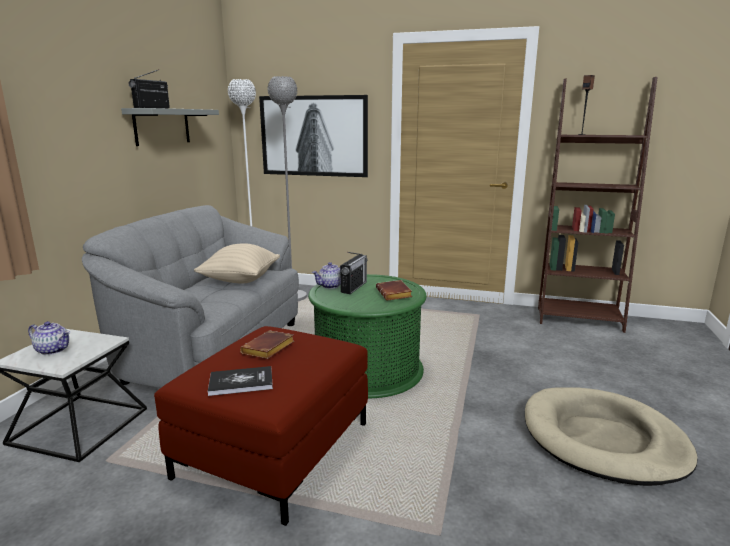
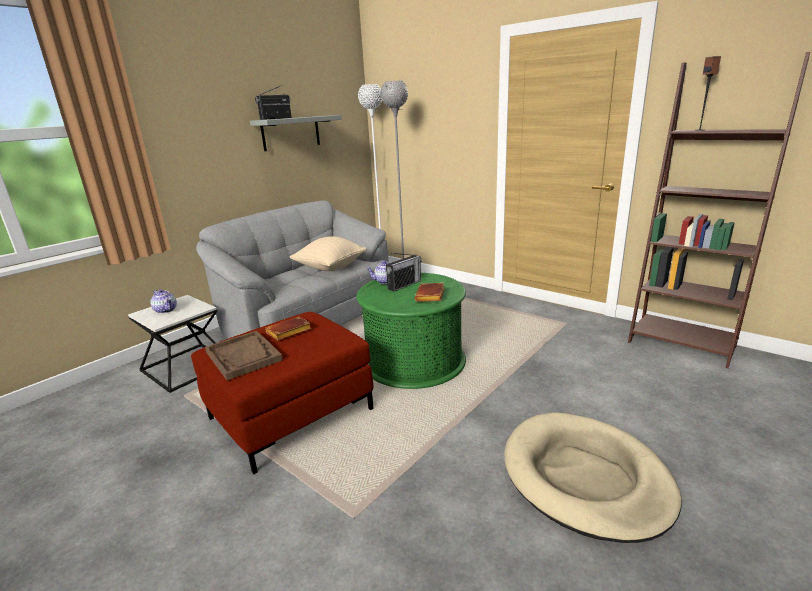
camera: 25 degrees right, 5 degrees up
book [208,366,273,396] -> brown tray [205,331,283,380]
picture [259,95,368,177] -> none

